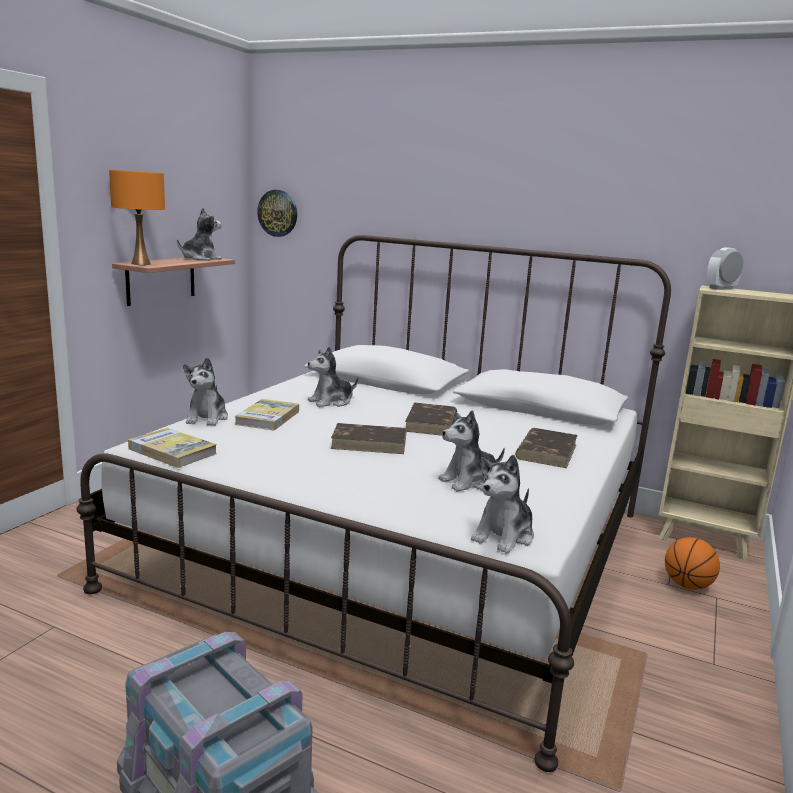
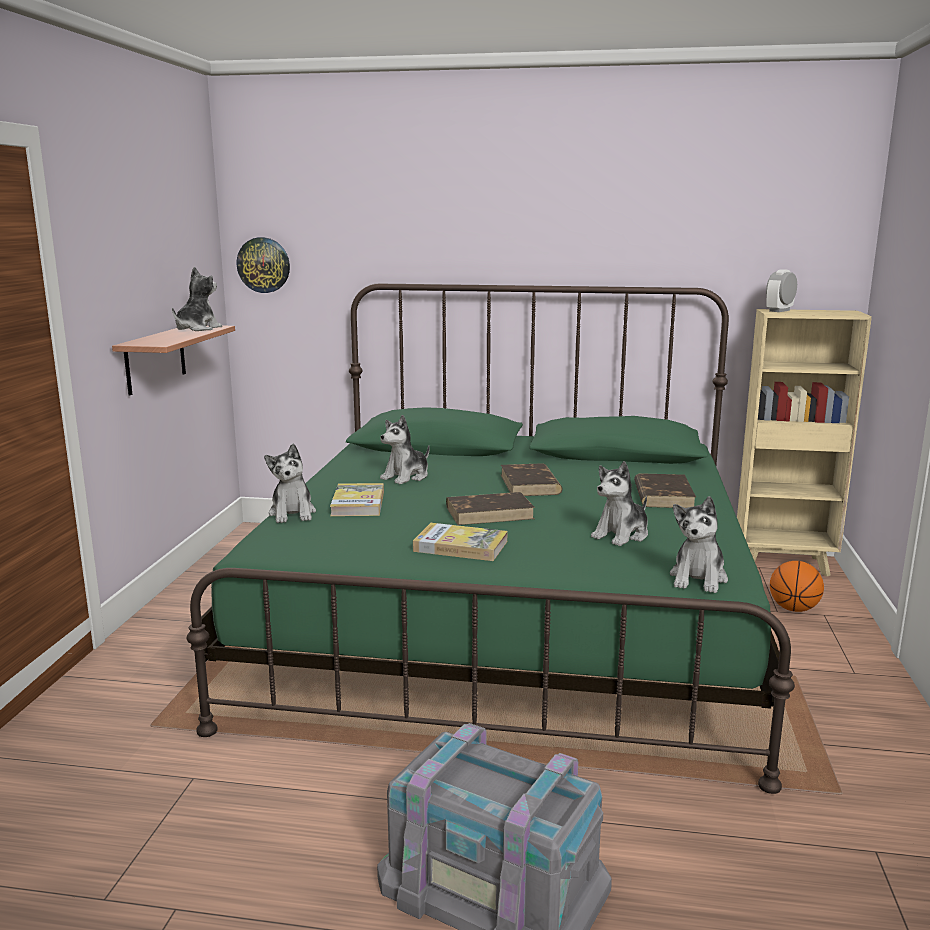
camera: 15 degrees left, 0 degrees up
white bed [76,235,671,772] -> green bed [187,284,795,794]
orange table lamp [109,170,165,265] -> none
book [128,428,217,468] -> book moved to [413,523,508,561]

